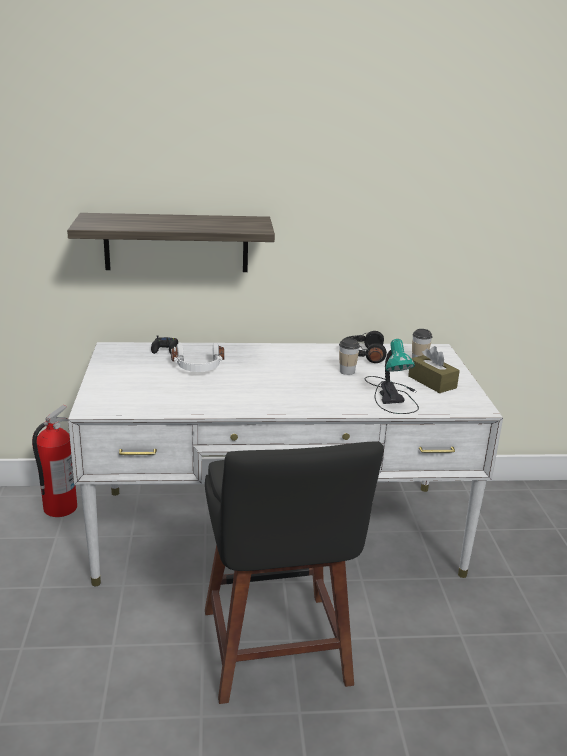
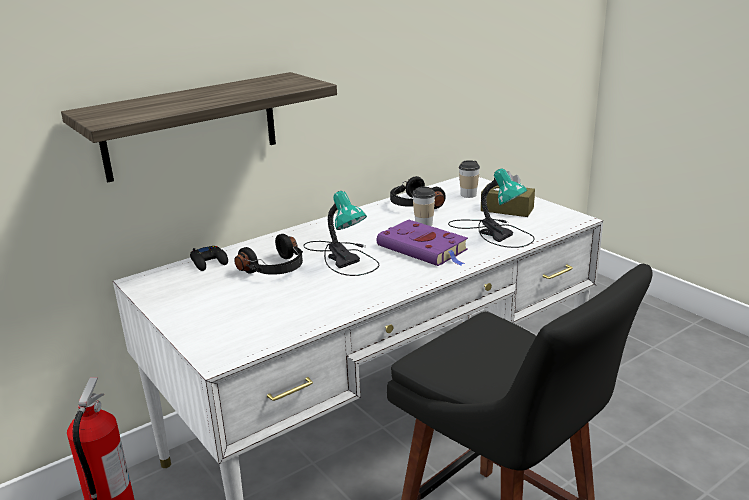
camera: 30 degrees left, 0 degrees up
white headphones [171,343,225,372] -> black headphones [234,234,303,275]
none -> table lamp [303,191,379,276]
none -> purple book [377,220,468,266]

